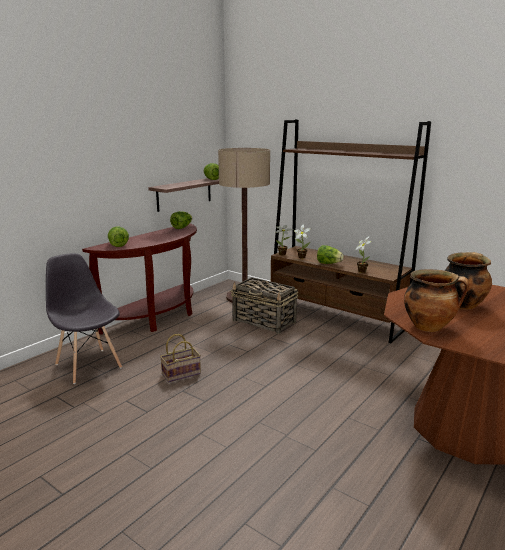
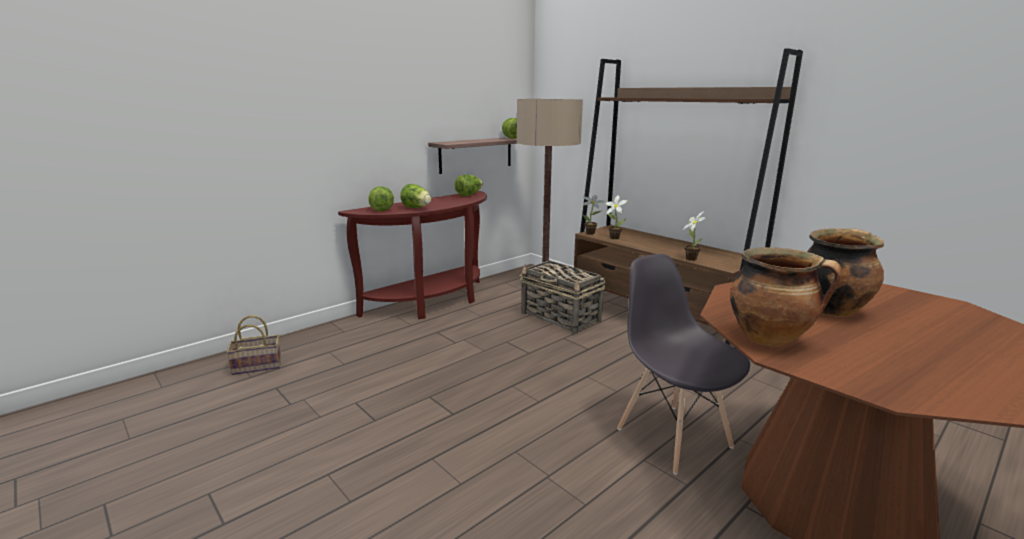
camera: 10 degrees right, 0 degrees up
grey chair [46,253,122,384] -> grey chair moved to [617,254,750,475]
basket [160,334,201,383] -> basket moved to [226,316,281,375]
lettuce [317,245,344,264] -> lettuce moved to [400,184,431,208]

